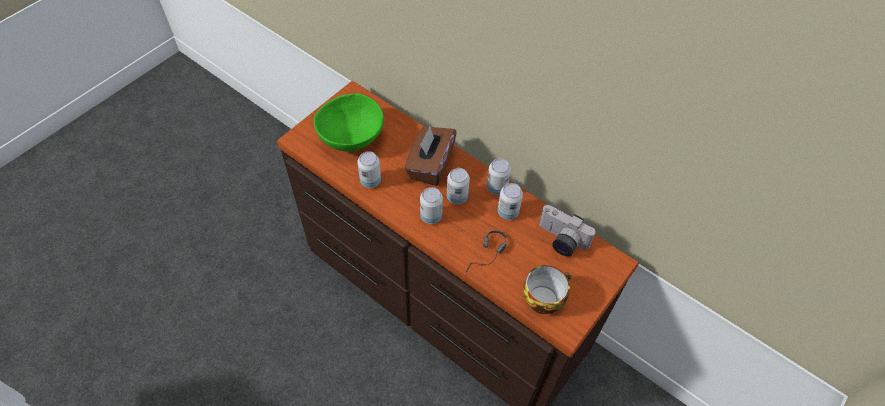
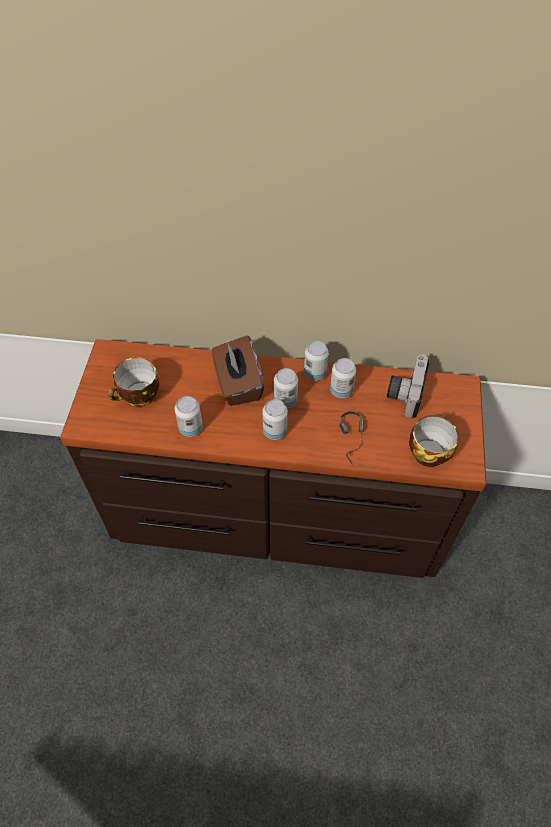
camera: 30 degrees left, 0 degrees up
green bowl [314,93,384,151] -> cup [109,357,160,407]
camera [539,205,596,256] -> camera turned 105 degrees clockwise [386,354,429,418]

